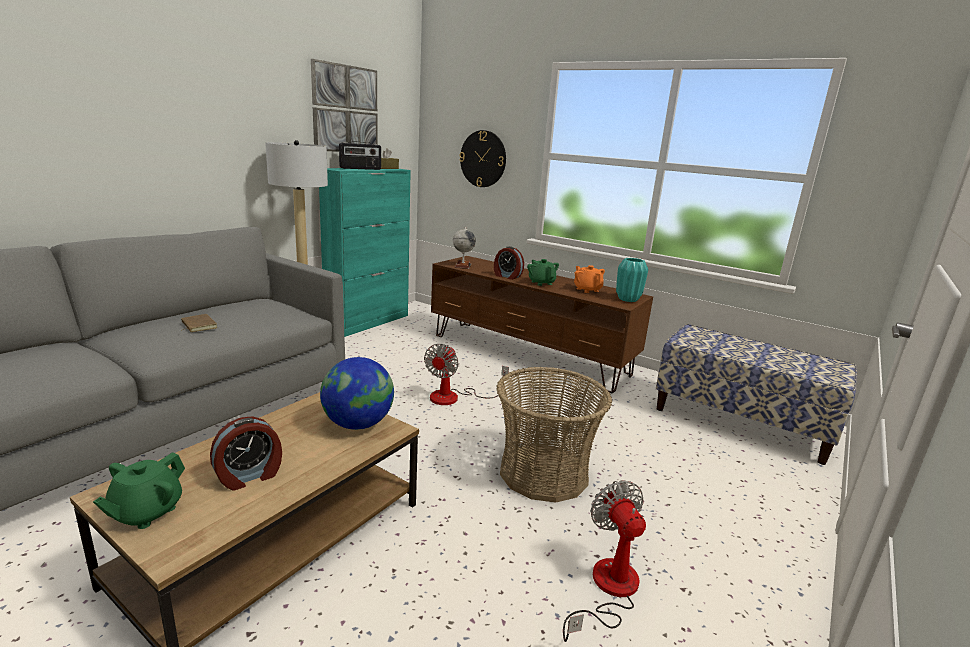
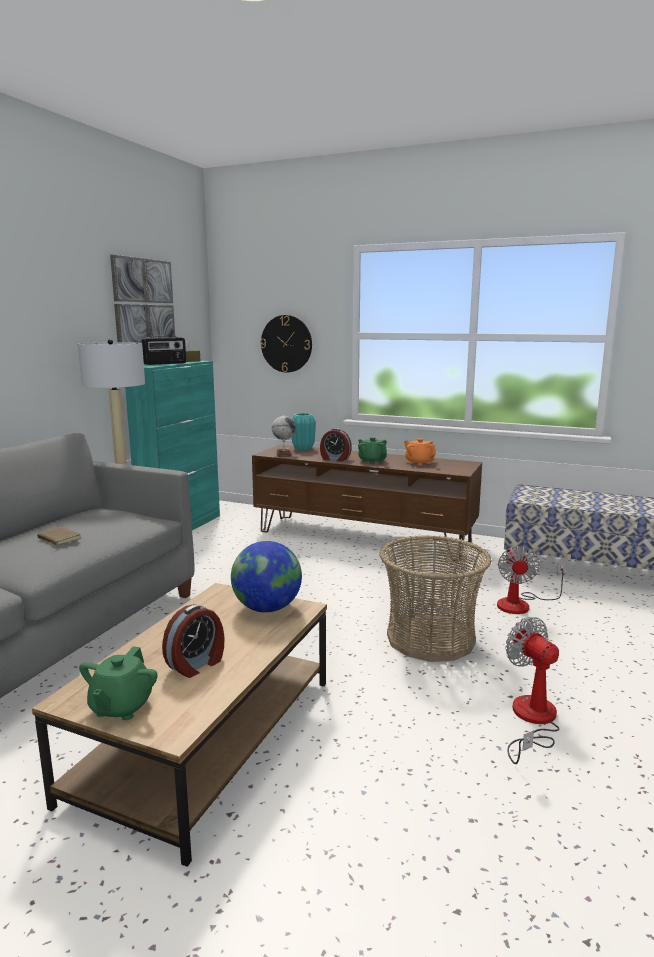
camera: 10 degrees left, 5 degrees down
fan [424,344,509,405] -> fan moved to [497,546,566,614]
turquoise vase [616,258,648,302] -> turquoise vase moved to [292,413,316,451]

